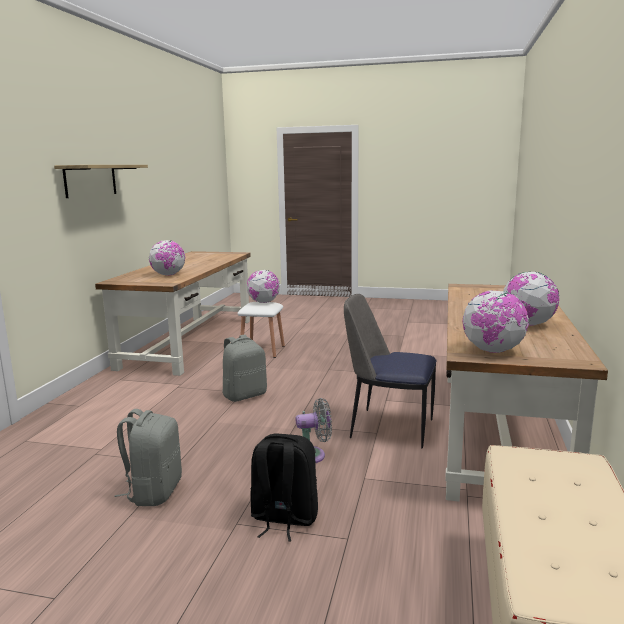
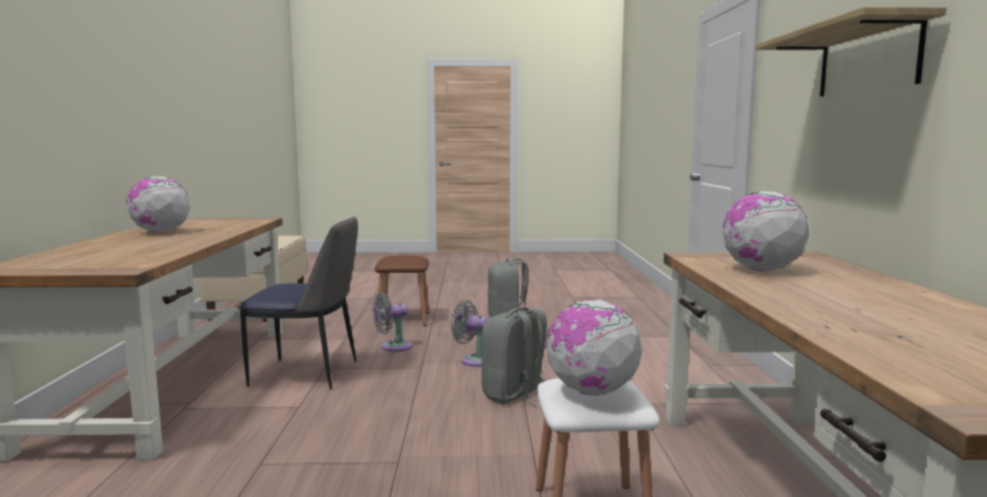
camera: 165 degrees right, 5 degrees down
black backpack [250,434,318,542] -> brown stool [375,255,429,326]
globe [463,290,529,353] -> none
none -> grey fan [451,300,489,367]

